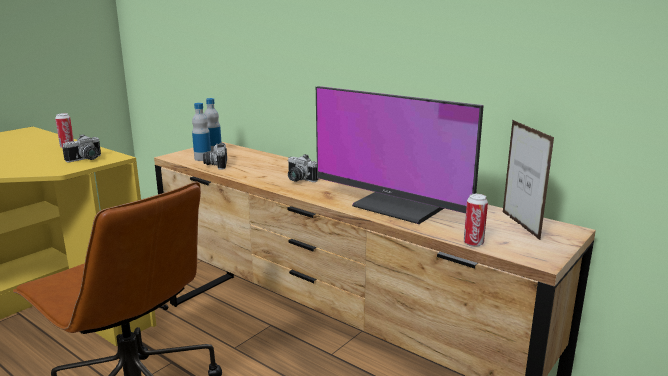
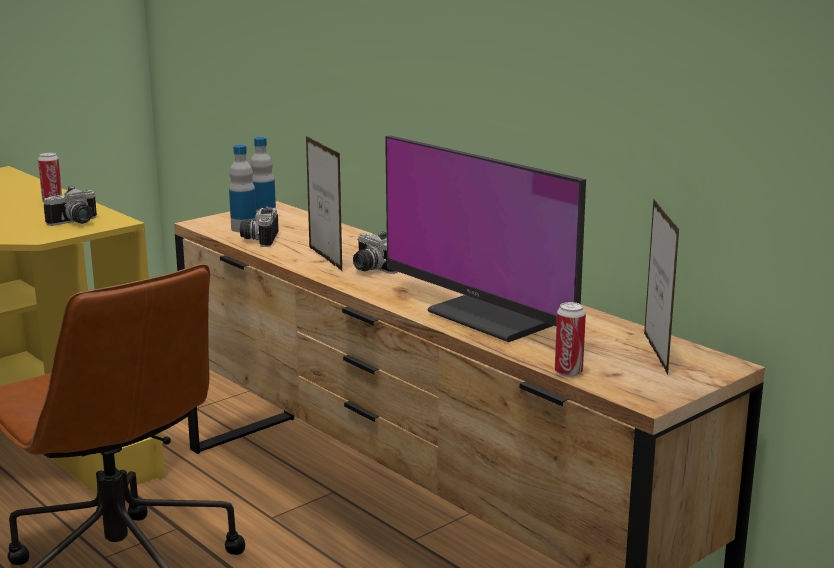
camera: 10 degrees right, 0 degrees up
none -> picture frame [306,136,343,272]

